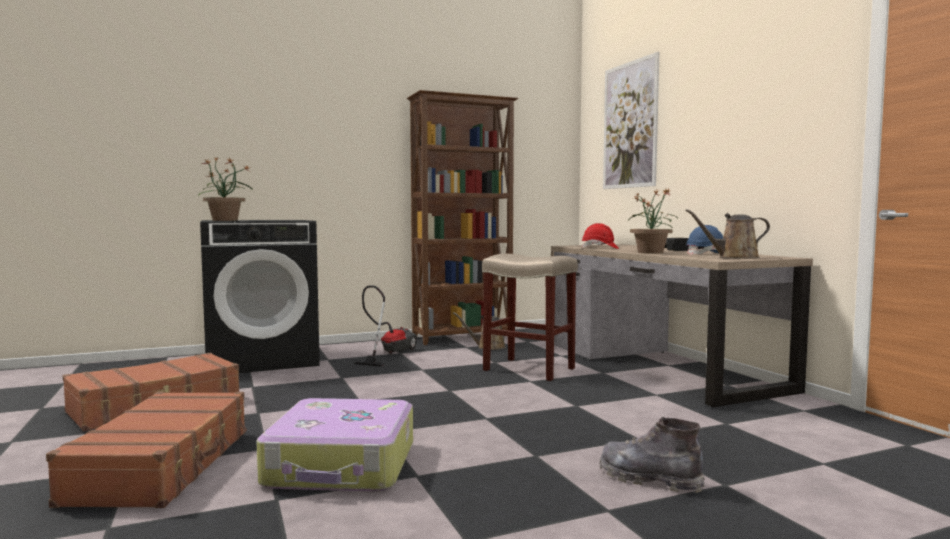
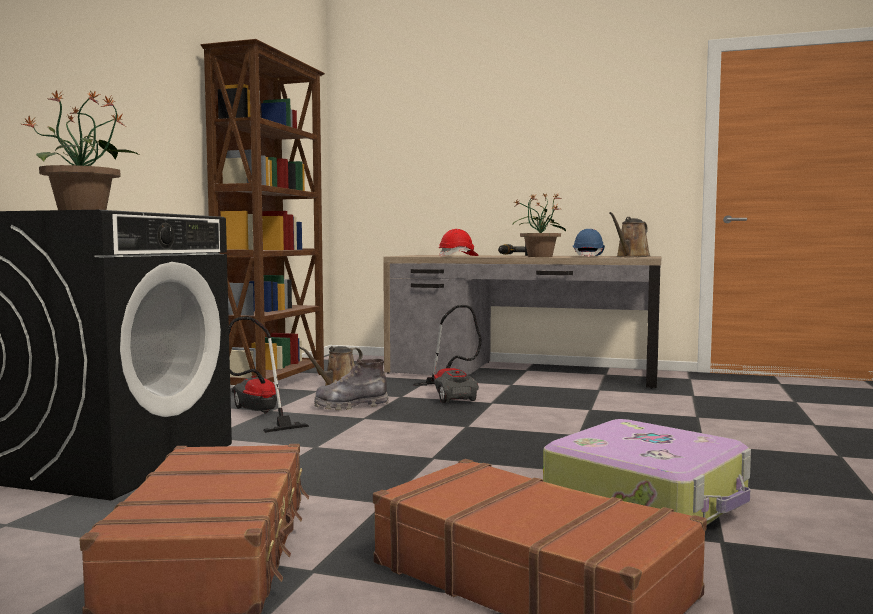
camera: 50 degrees left, 0 degrees up
beige stool [482,254,578,381] -> vacuum cleaner [413,305,481,403]
grey boot [599,417,705,493] -> grey boot moved to [314,359,389,411]
picture [603,52,659,189] -> none

